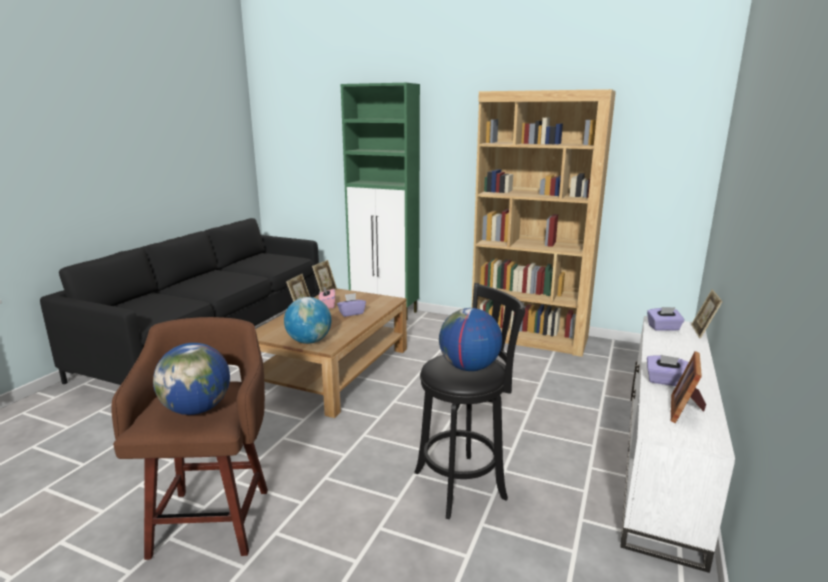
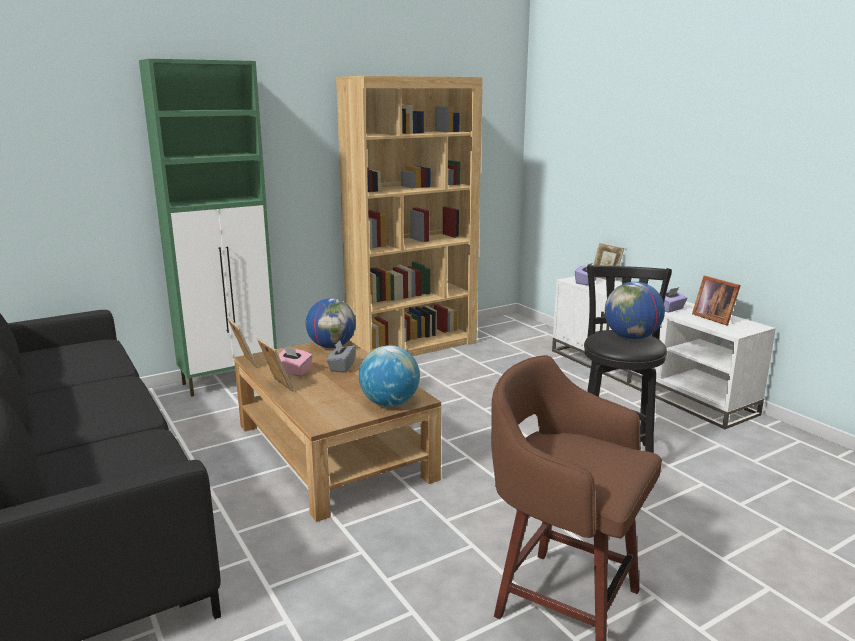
camera: 55 degrees left, 0 degrees up
globe [153,343,230,415] -> globe moved to [306,298,356,348]
purple tissue box [337,293,366,317] -> grey tissue box [326,340,356,373]

